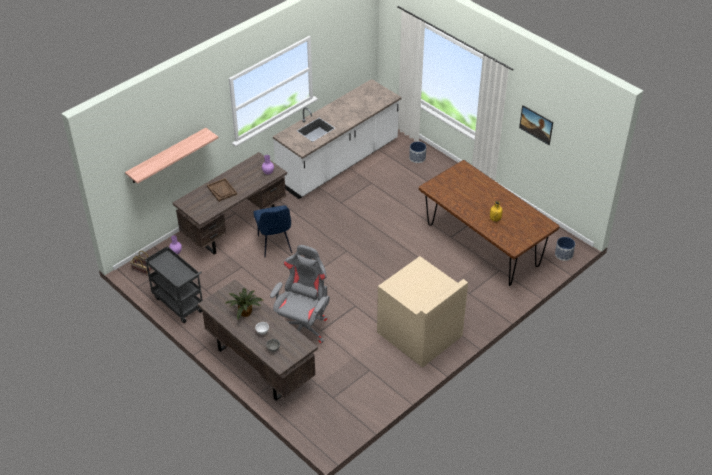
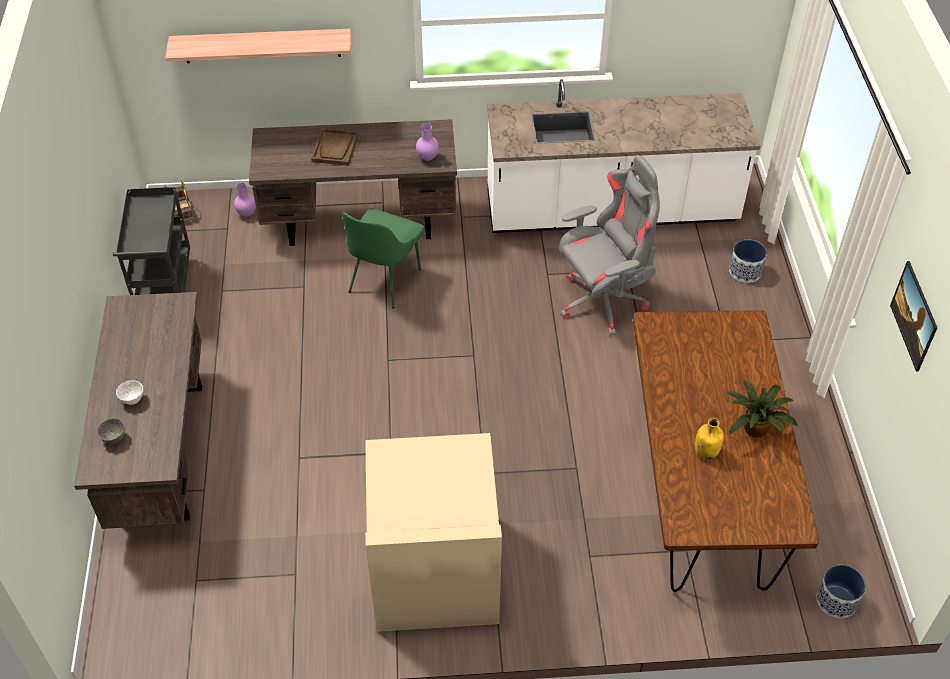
camera: 40 degrees right, 5 degrees up
potted plant [225,288,263,320] -> potted plant moved to [726,379,798,438]
blue chair [254,205,292,258] -> green chair [342,208,424,309]
grey office chair [270,245,330,343] -> grey office chair moved to [559,155,660,336]

